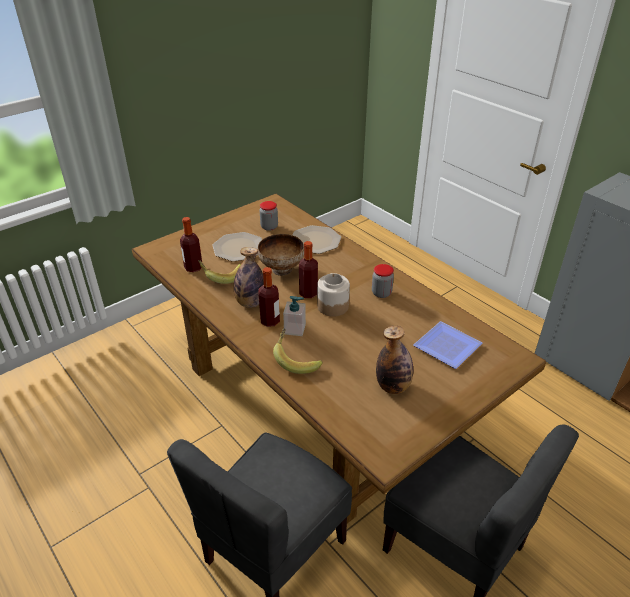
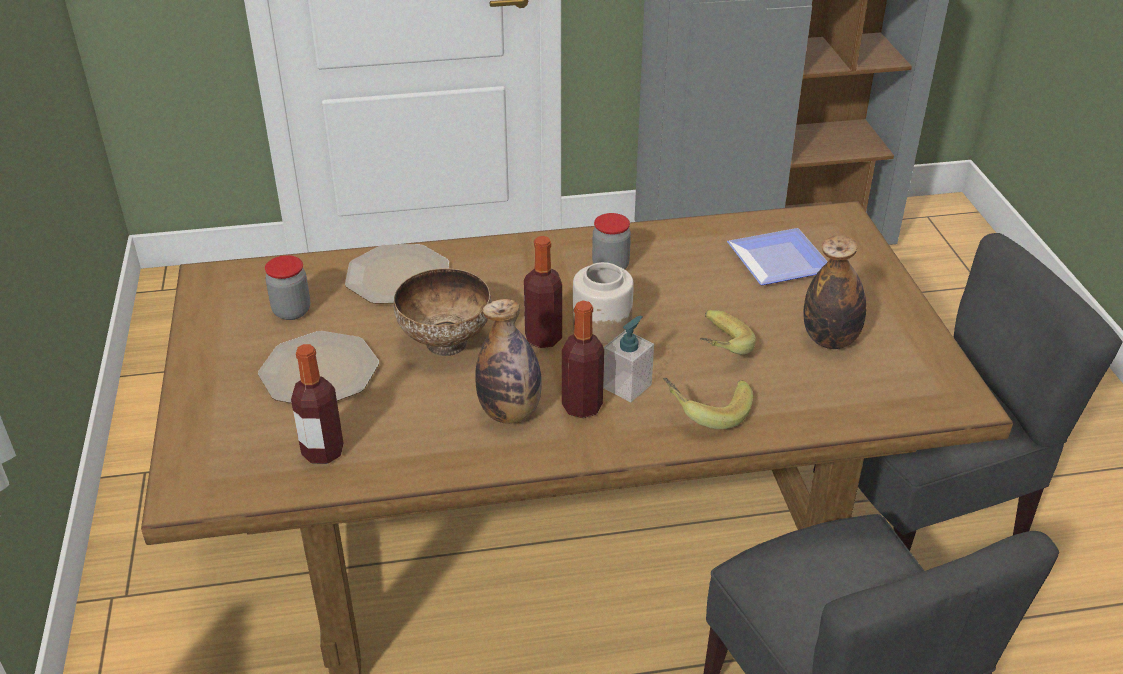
camera: 60 degrees left, 0 degrees up
banana [198,260,241,284] -> banana moved to [700,310,756,355]

